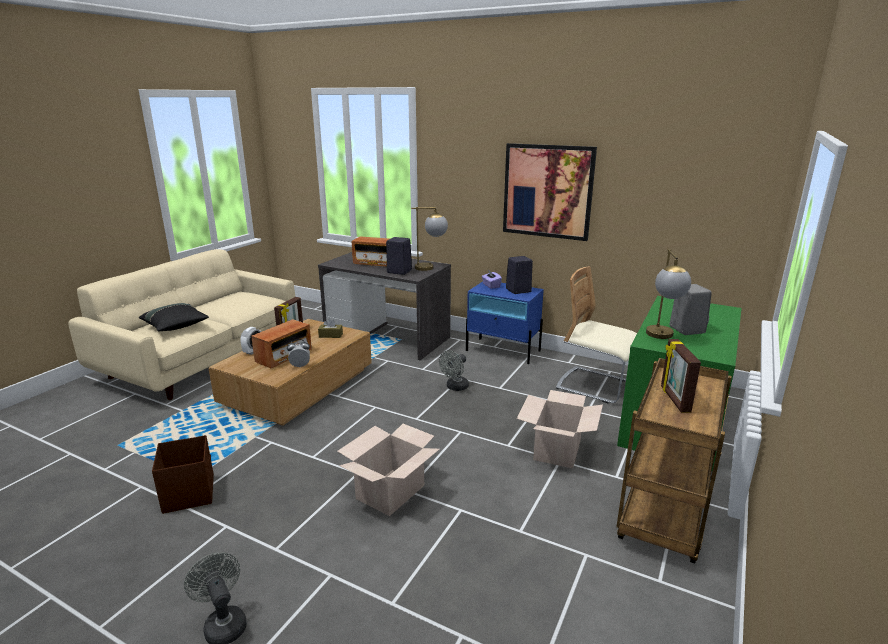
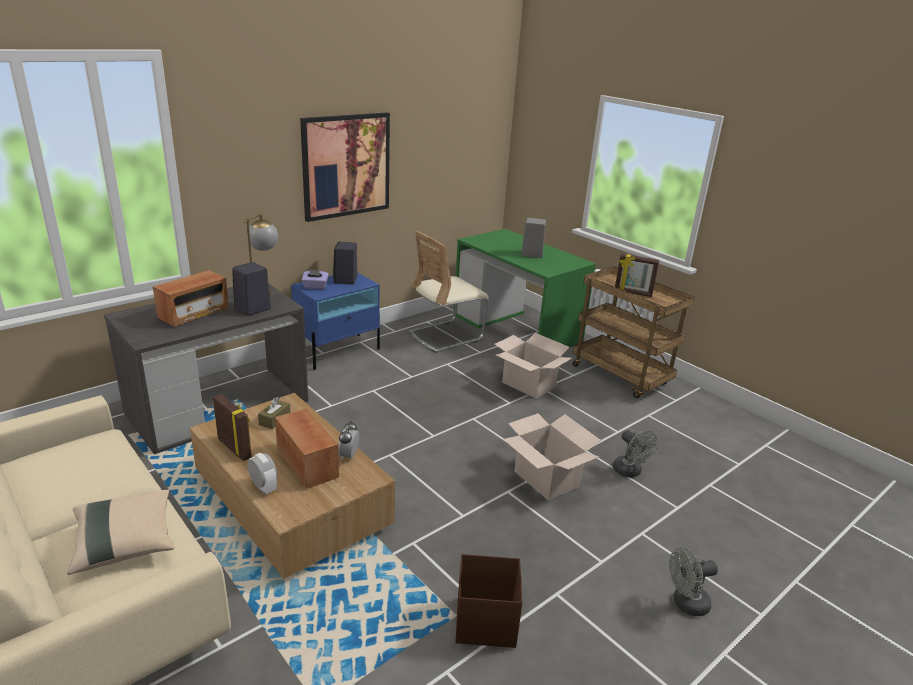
camera: 70 degrees left, 5 degrees up
black pillow [139,303,209,331] -> beige pillow [67,490,175,575]
grey fan [439,350,469,391] -> grey fan moved to [613,430,658,477]
table lamp [646,248,691,339] -> none

